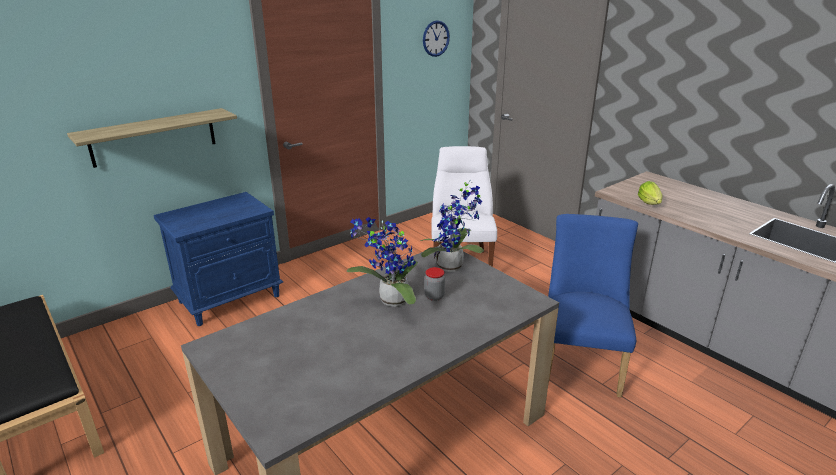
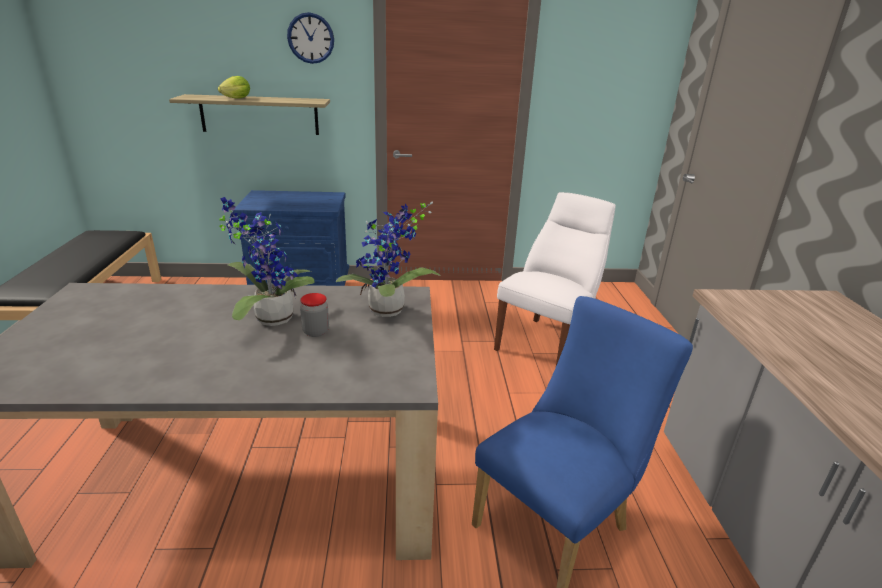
camera: 35 degrees right, 0 degrees up
wall clock [423,20,450,57] -> wall clock moved to [287,12,334,64]
lettuce [638,181,663,205] -> lettuce moved to [218,76,250,98]

